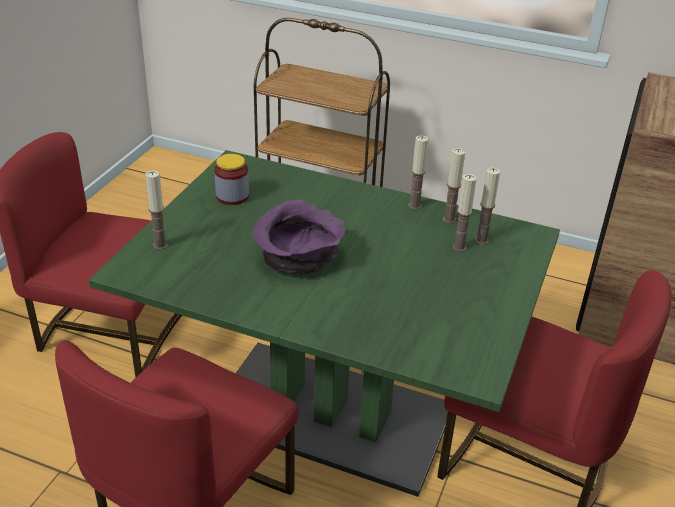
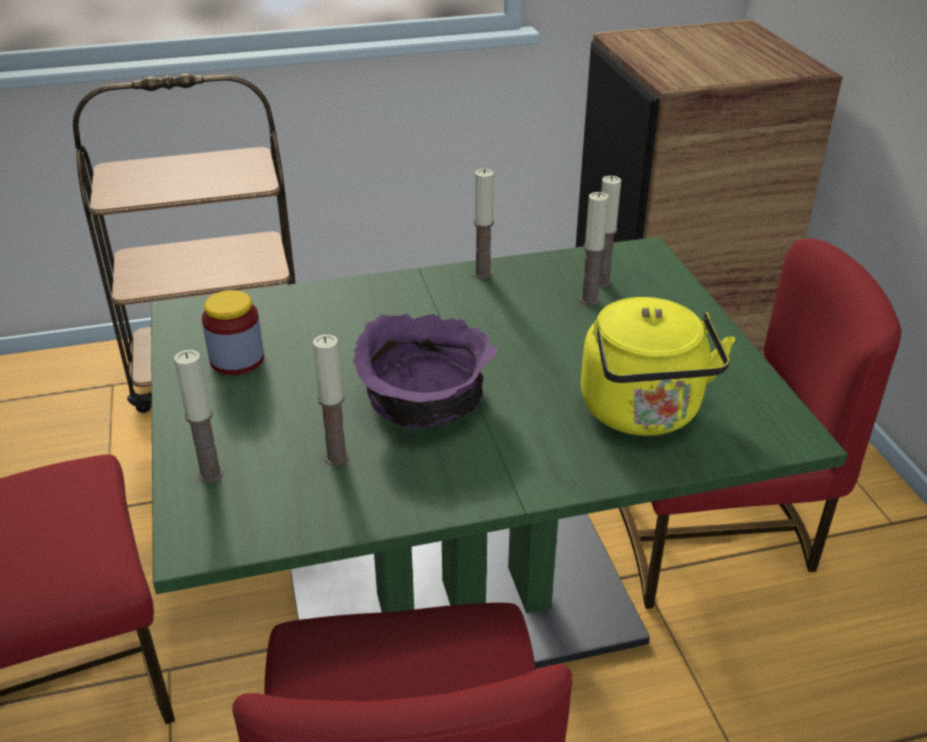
camera: 35 degrees left, 0 degrees up
candle [443,148,465,223] -> candle moved to [313,334,349,466]
none -> yellow kettle [581,297,735,436]

